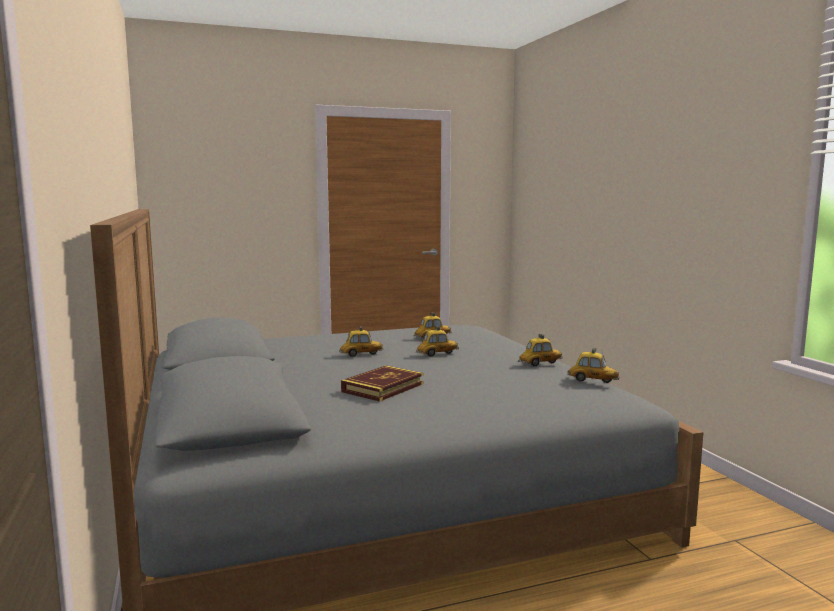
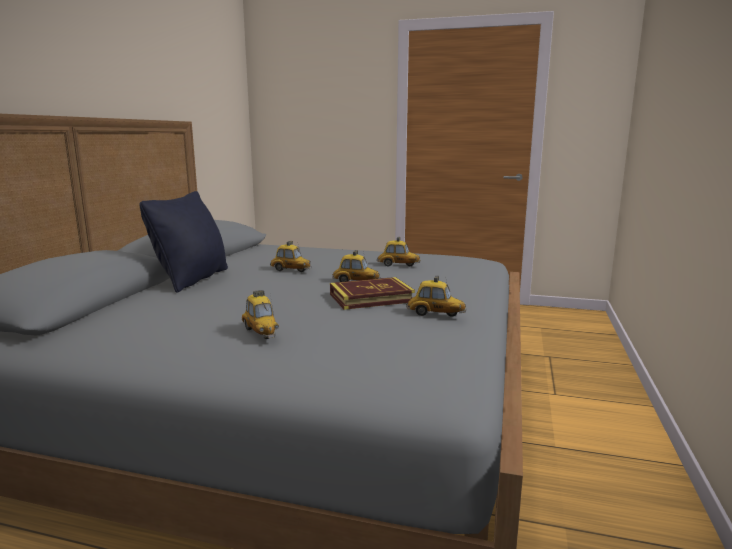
camera: 35 degrees right, 5 degrees up
book [341,365,423,402] -> book moved to [330,277,415,310]
toy car [567,348,620,383] -> toy car moved to [242,290,279,339]
none -> black pillow [139,191,228,293]

